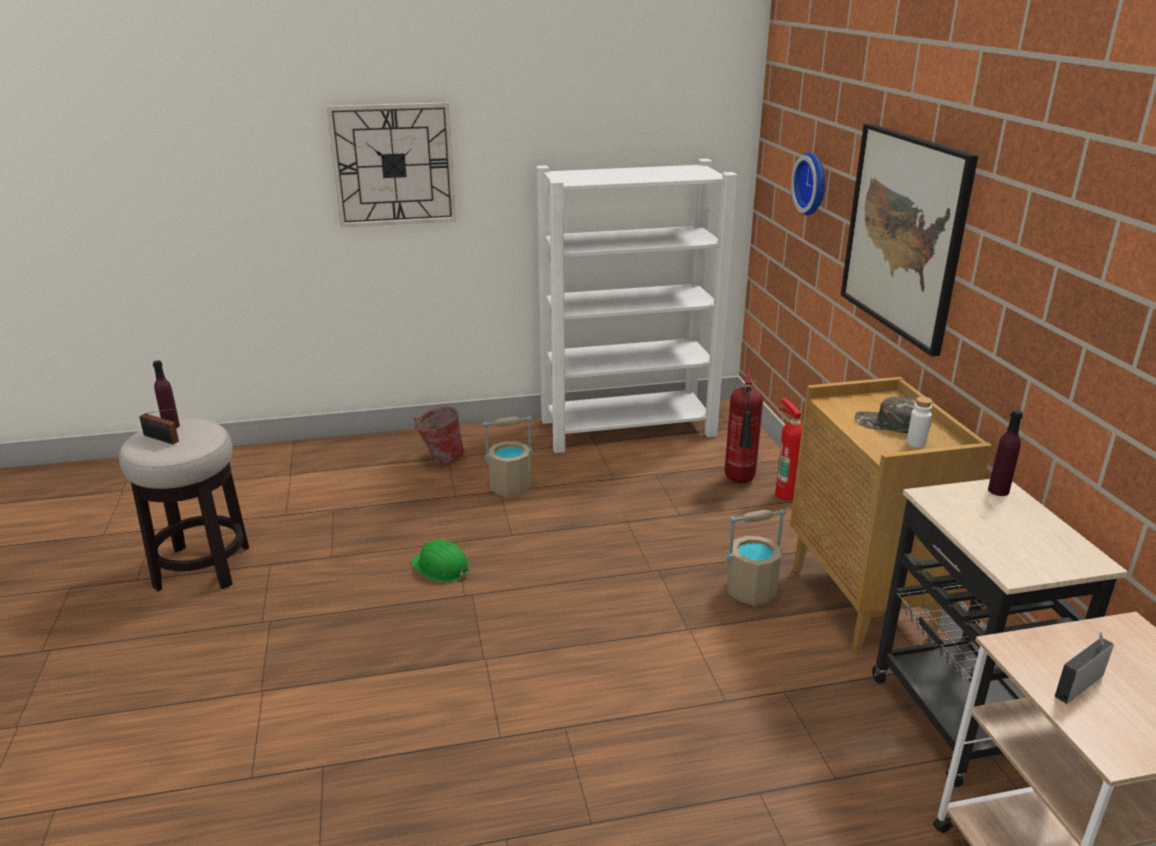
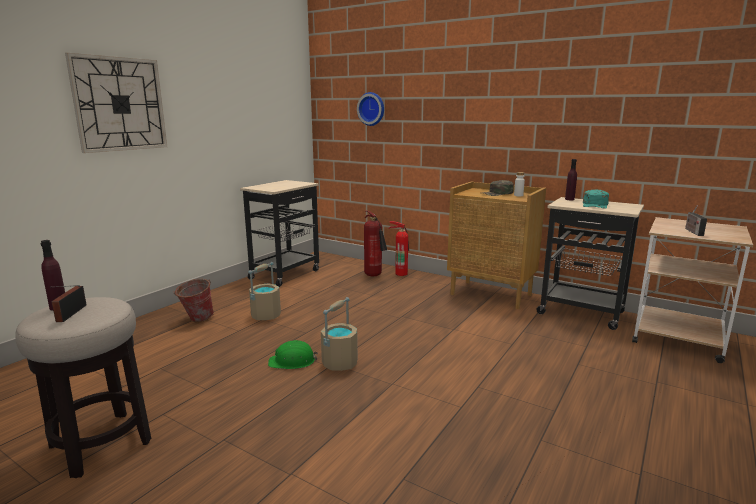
camera: 45 degrees left, 10 degrees down
radio [139,409,179,445] -> radio turned 105 degrees clockwise [50,285,86,322]
white bookcase [536,159,737,453] -> cart [240,180,319,287]
beige bucket [726,509,786,606] -> beige bucket moved to [321,297,357,371]
picture [841,124,978,357] -> none
none -> turquoise cap [583,189,609,209]

